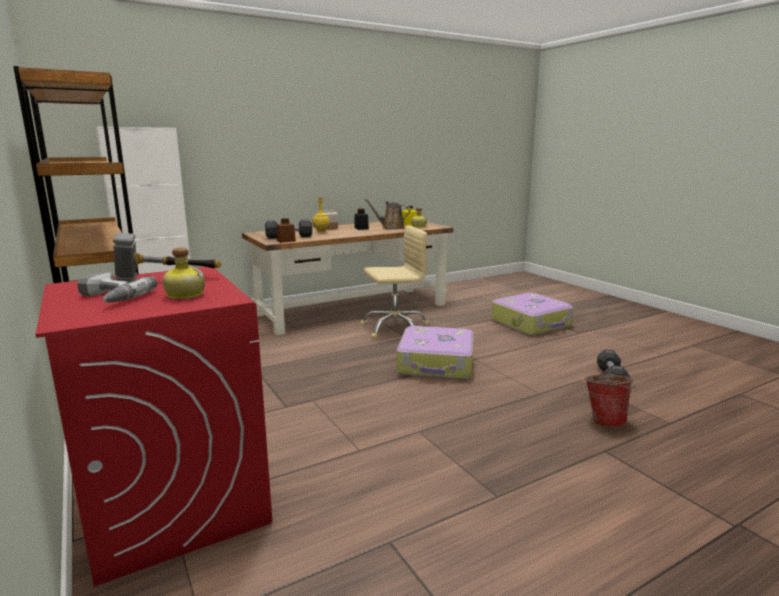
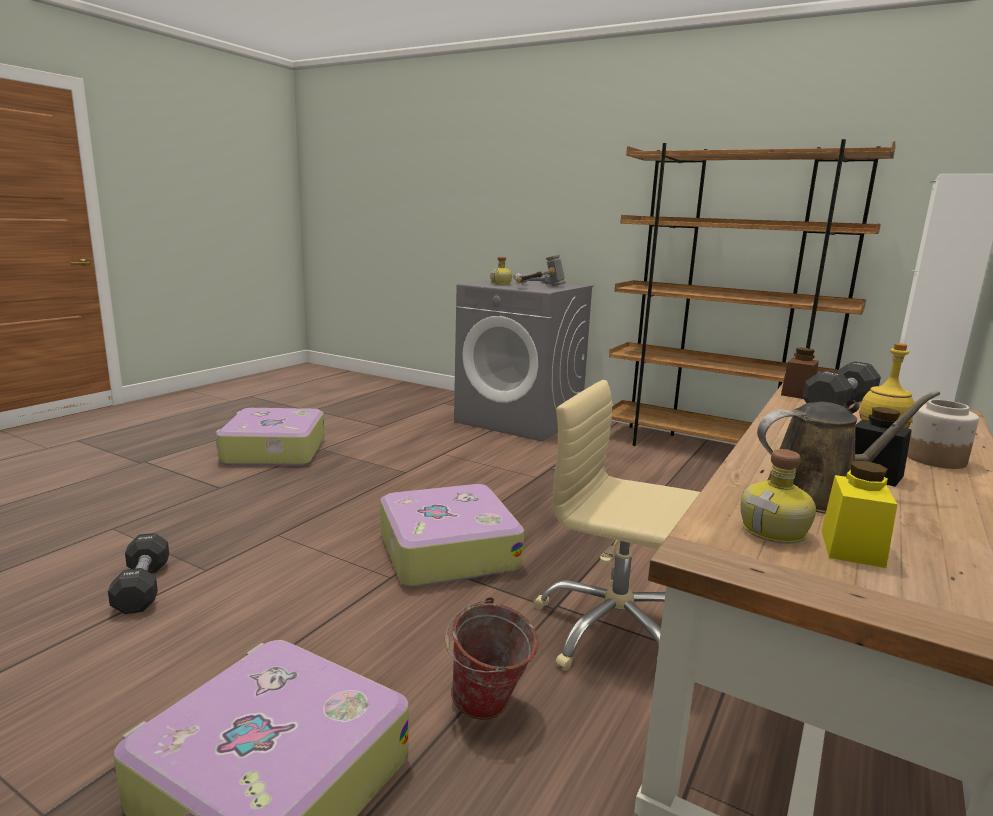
camera: 150 degrees right, 0 degrees up
red washing machine [35,267,272,587] -> grey washing machine [454,278,594,442]
beige office chair [360,225,430,339] -> beige office chair turned 75 degrees clockwise [534,380,700,671]
bucket [585,371,636,427] -> bucket moved to [445,597,538,720]
none -> suitcase [215,408,325,466]

